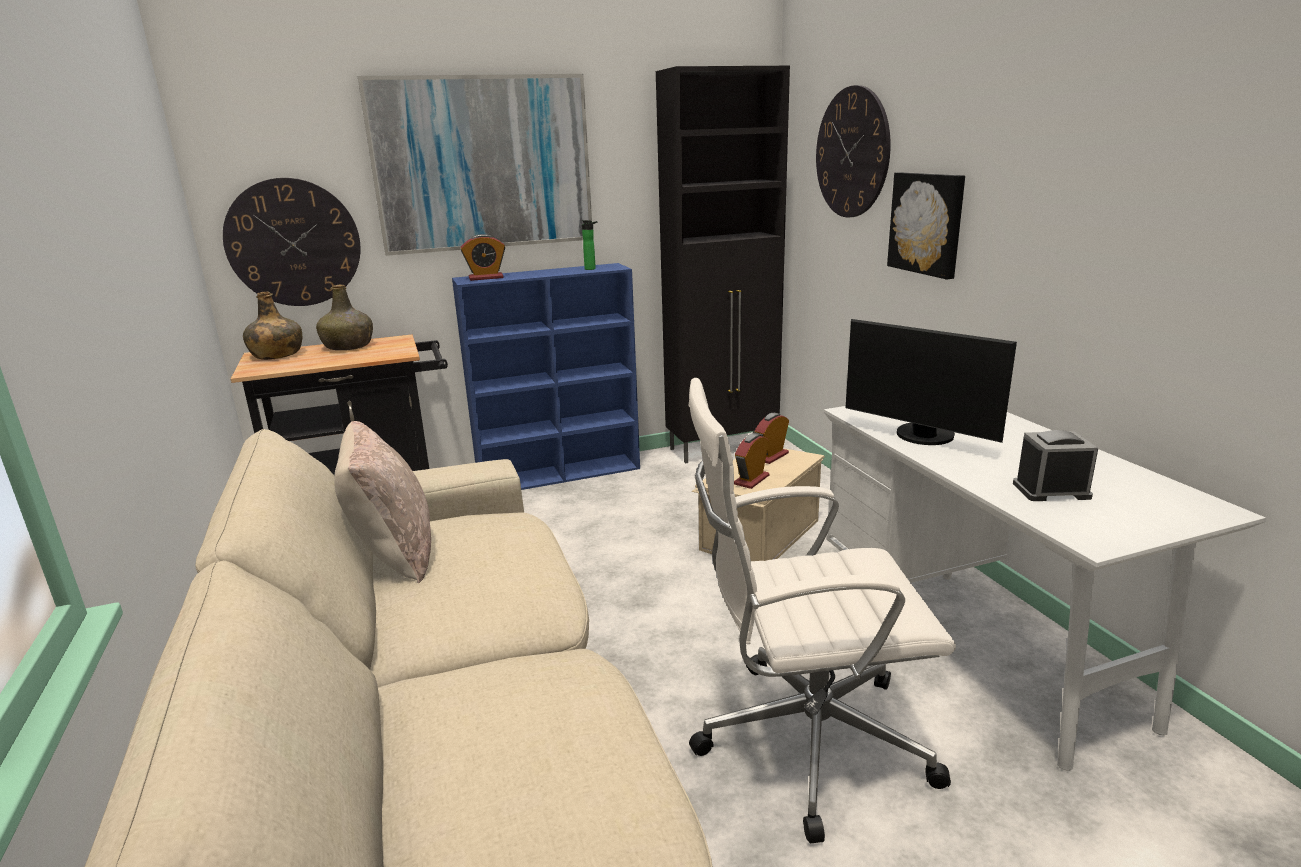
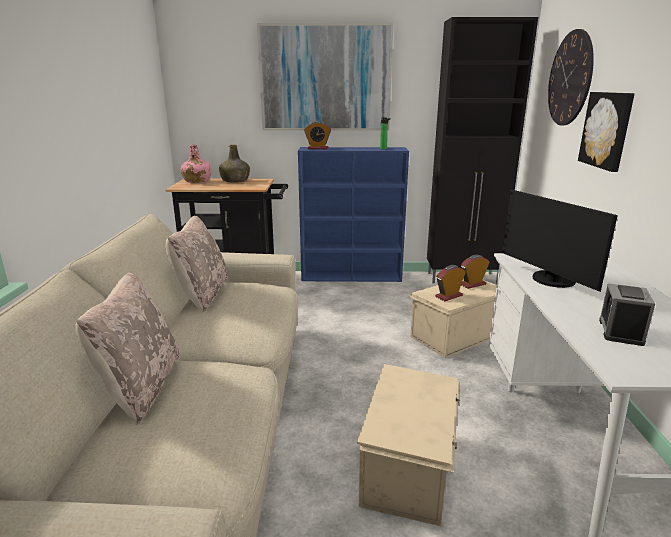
camera: 20 degrees right, 0 degrees up
wall clock [223,178,361,306] -> none
green bottle [243,292,302,360] -> pink bottle [181,145,212,183]
white office chair [688,378,956,843] -> beige storage box [357,364,460,526]
alarm clock [1013,430,1098,501] -> alarm clock turned 90 degrees counterclockwise [599,283,655,346]
none -> beige pillow [75,273,181,425]

